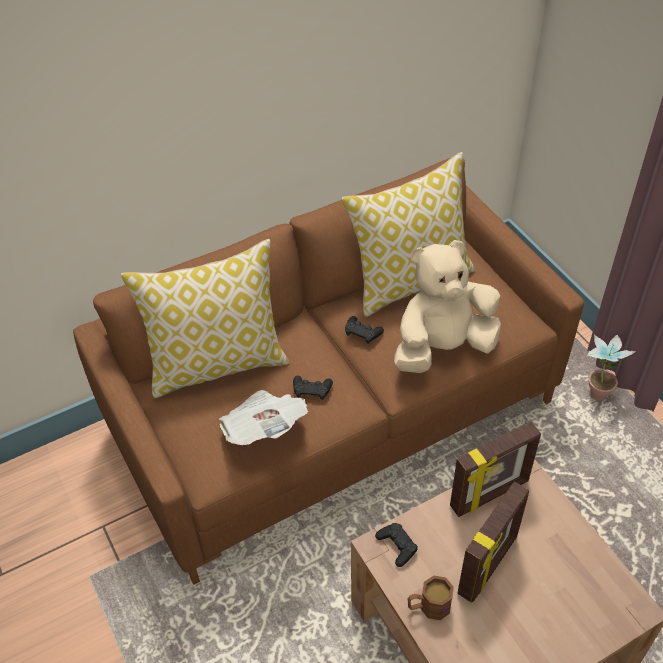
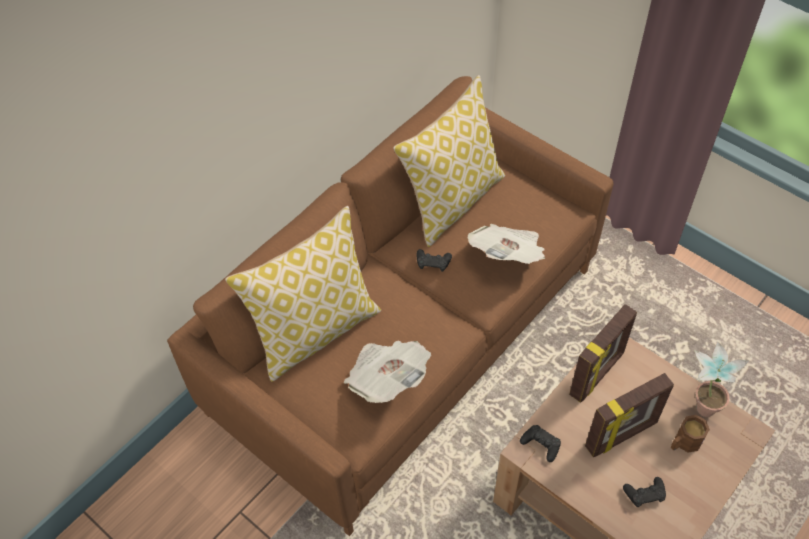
camera: 20 degrees left, 5 degrees up
black game controller [293,375,333,400] -> black game controller moved to [623,477,666,507]
beige plush toy [394,240,501,373] -> newspaper [467,224,545,264]
brown mug [408,575,454,620] -> brown mug moved to [671,415,710,452]
picture frame [457,482,529,603] -> picture frame turned 45 degrees clockwise [585,373,674,457]
potted plant [587,335,636,401] -> potted plant moved to [694,342,749,417]

